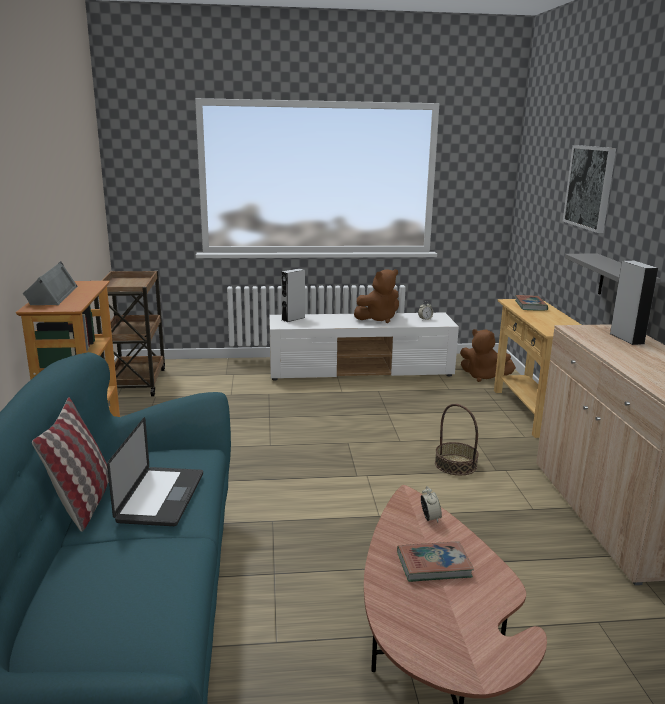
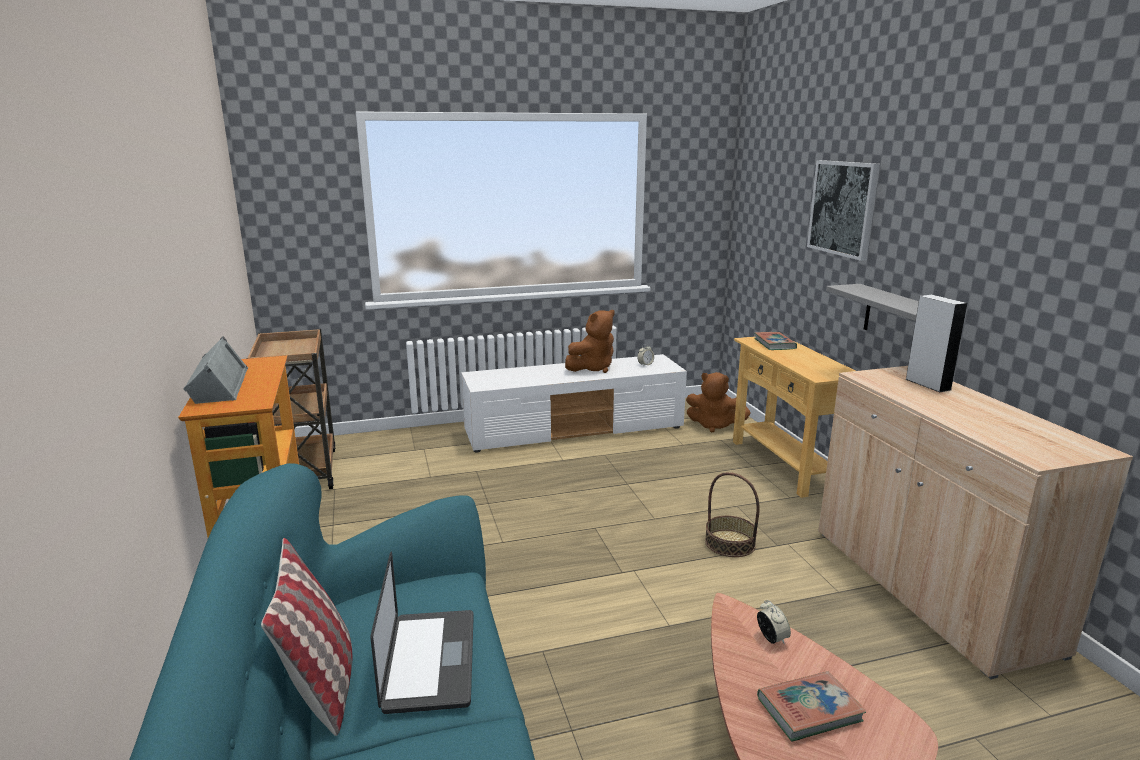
camera: 10 degrees left, 0 degrees up
grey speaker [281,268,305,322] -> none

